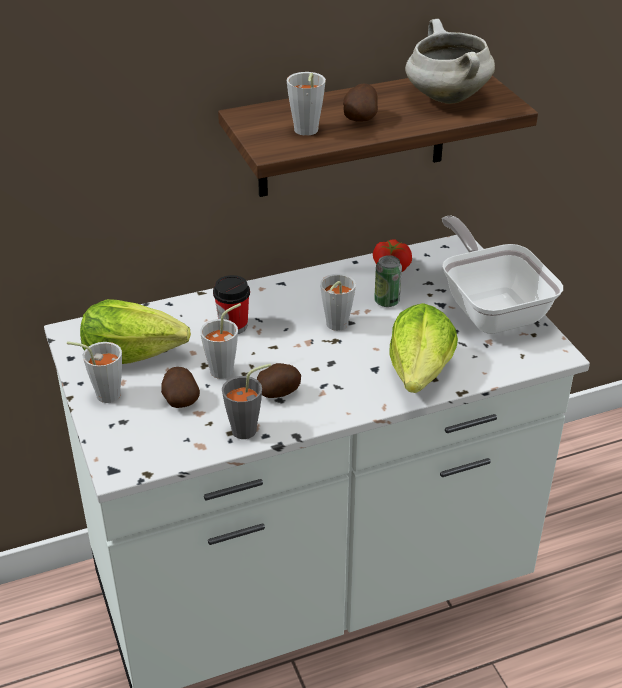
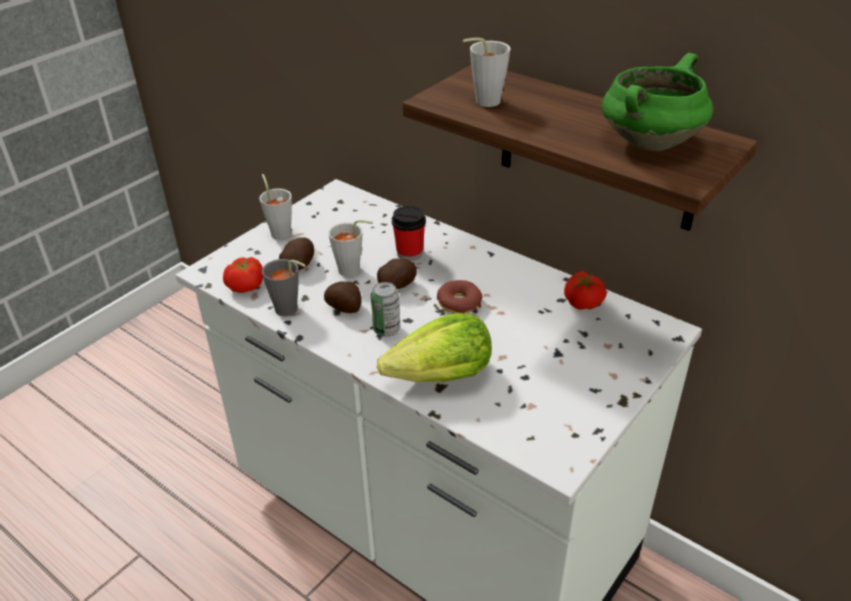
camera: 60 degrees right, 0 degrees up
lettuce [80,299,191,364] -> none
grey cup [320,274,356,331] -> donut [437,280,482,314]
potato [343,83,378,122] -> potato moved to [377,259,417,289]
can [374,255,402,307] -> can moved to [371,282,400,337]
white cooking pot [405,19,495,104] -> green cooking pot [602,53,713,151]
frying pan [442,215,563,334] -> none
none -> tomato [223,257,263,293]

